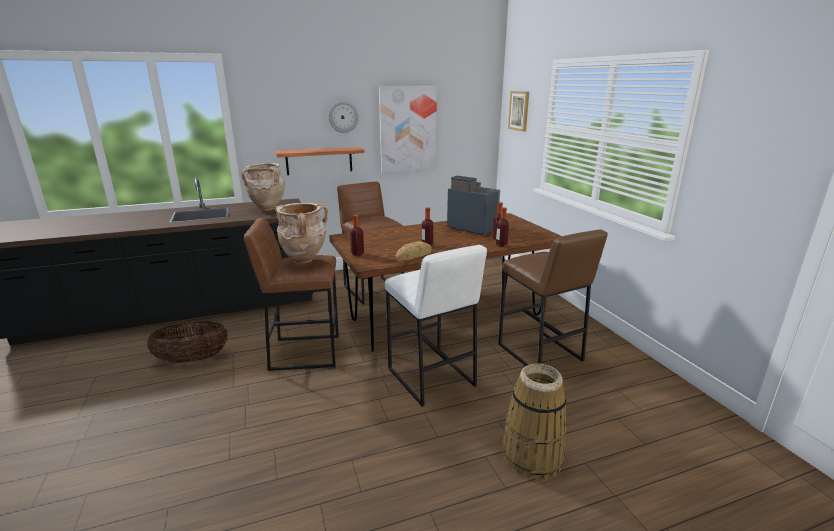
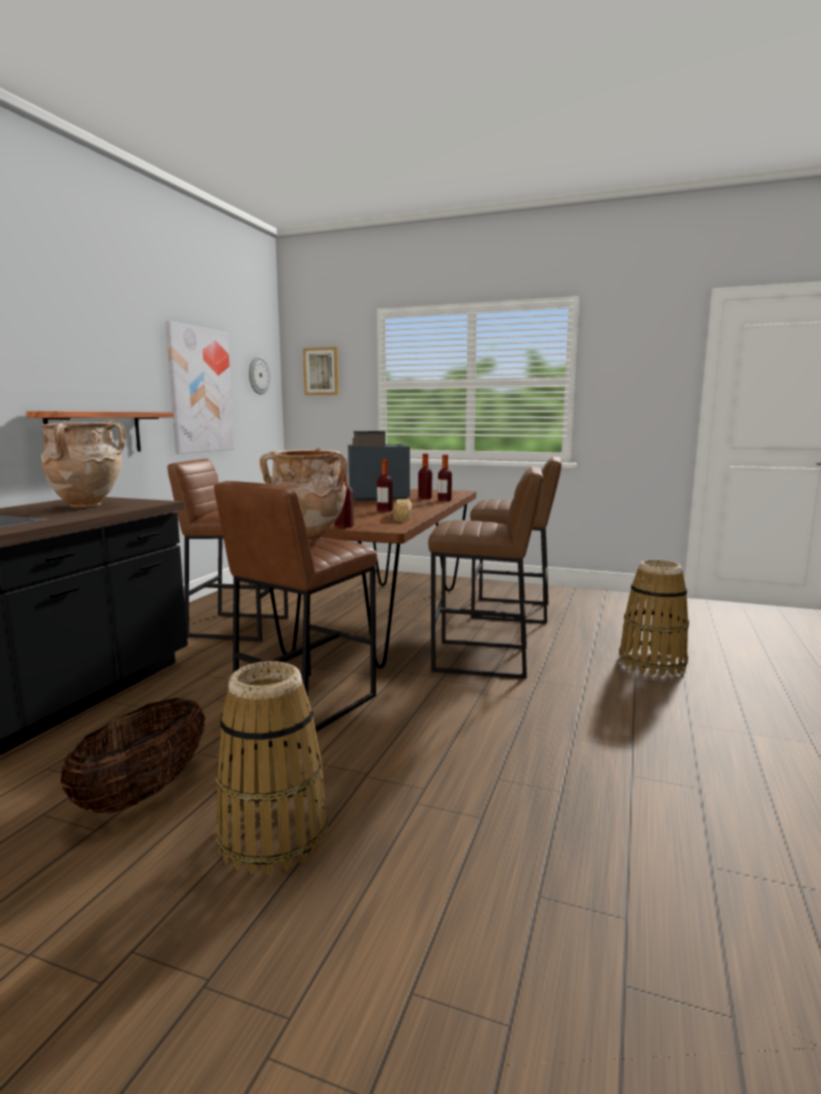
camera: 50 degrees left, 10 degrees down
wall clock [328,101,359,133] -> wall clock moved to [249,356,270,395]
white stool [385,245,487,407] -> brown stool [428,466,543,679]
none -> basket [216,661,328,874]

